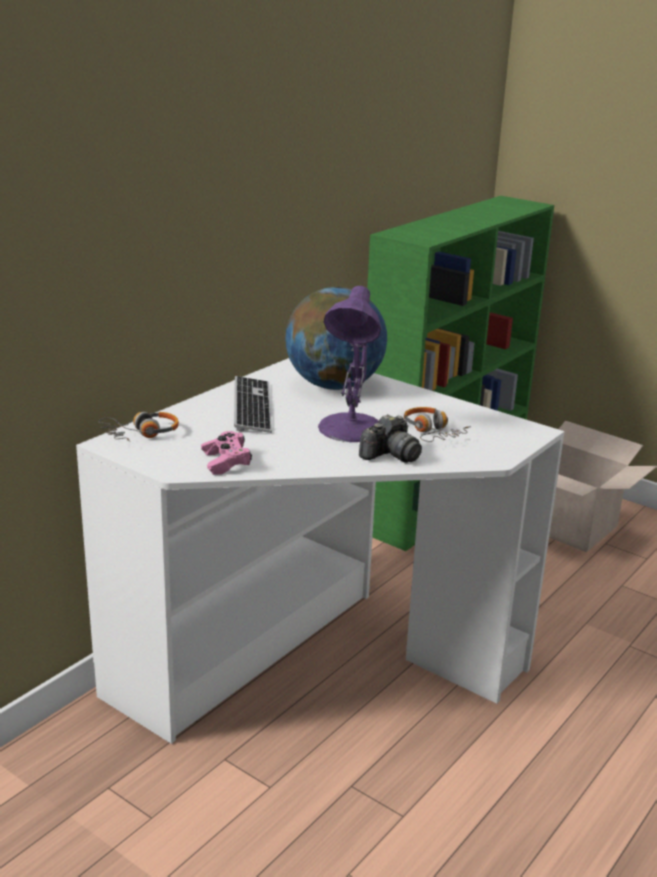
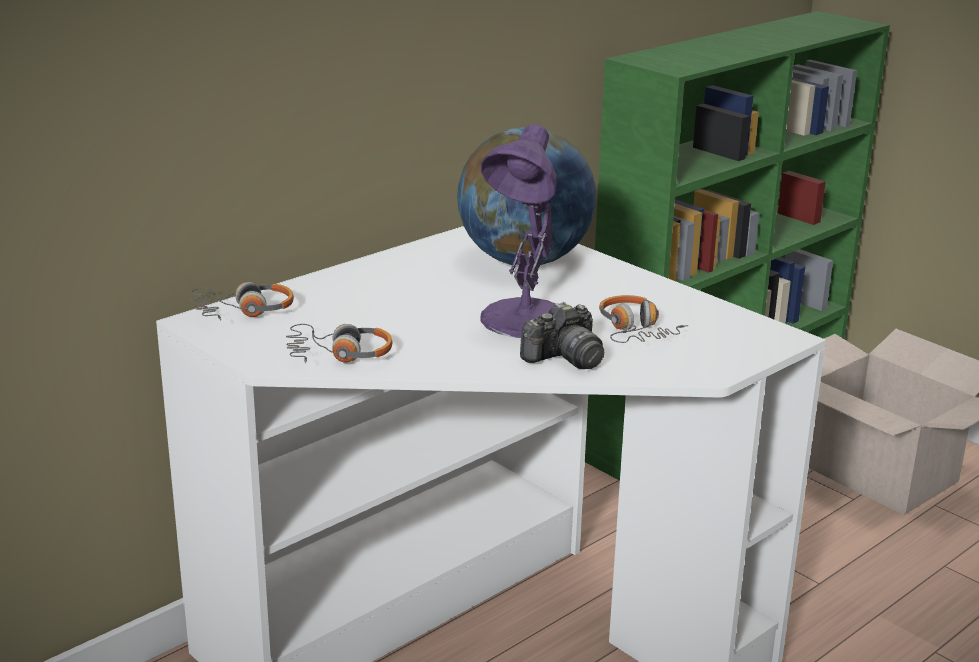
camera: 10 degrees right, 0 degrees up
pink game controller [201,431,252,475] -> headphones [286,324,392,363]
keyboard [234,376,272,433] -> none

